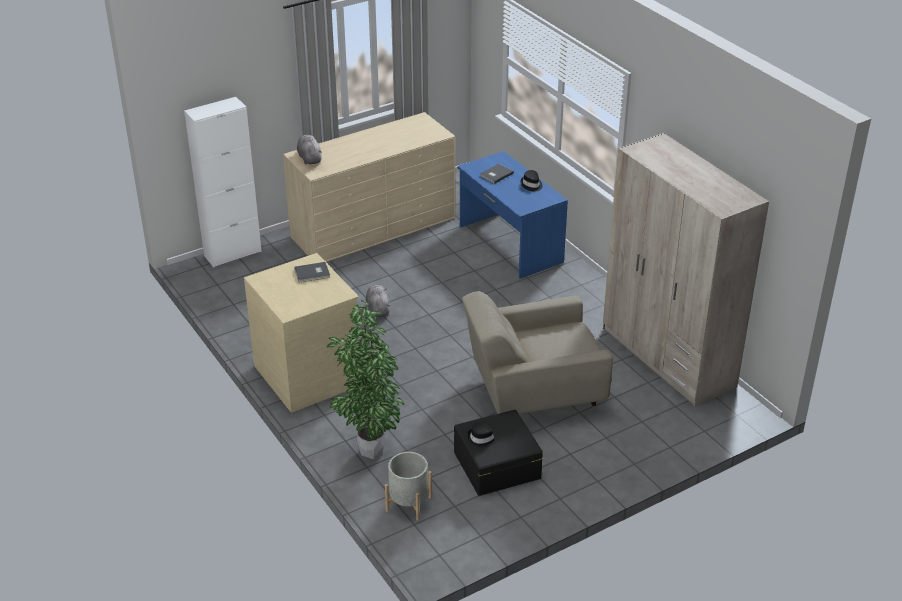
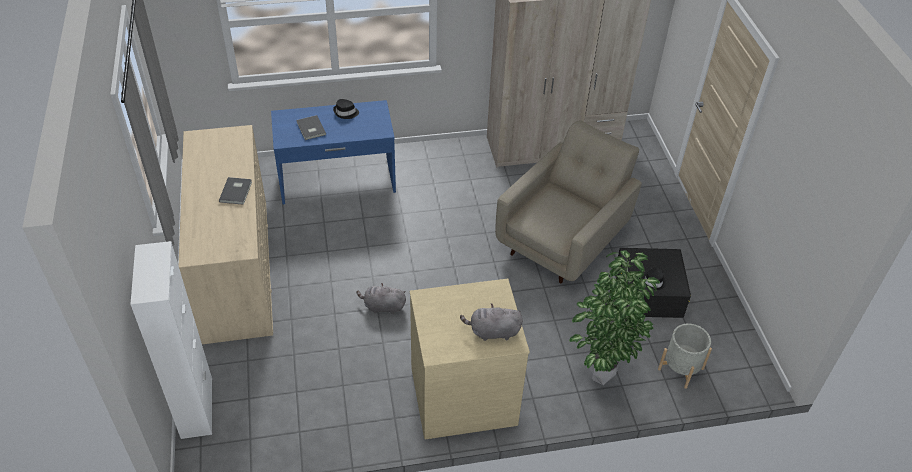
camera: 70 degrees left, 10 degrees up
grey book [294,262,330,283] -> grey book moved to [219,177,252,205]
grey plush toy [297,135,322,164] -> grey plush toy moved to [460,304,523,341]
beige armchair [462,291,613,414] -> beige armchair turned 150 degrees counterclockwise [495,120,642,284]

